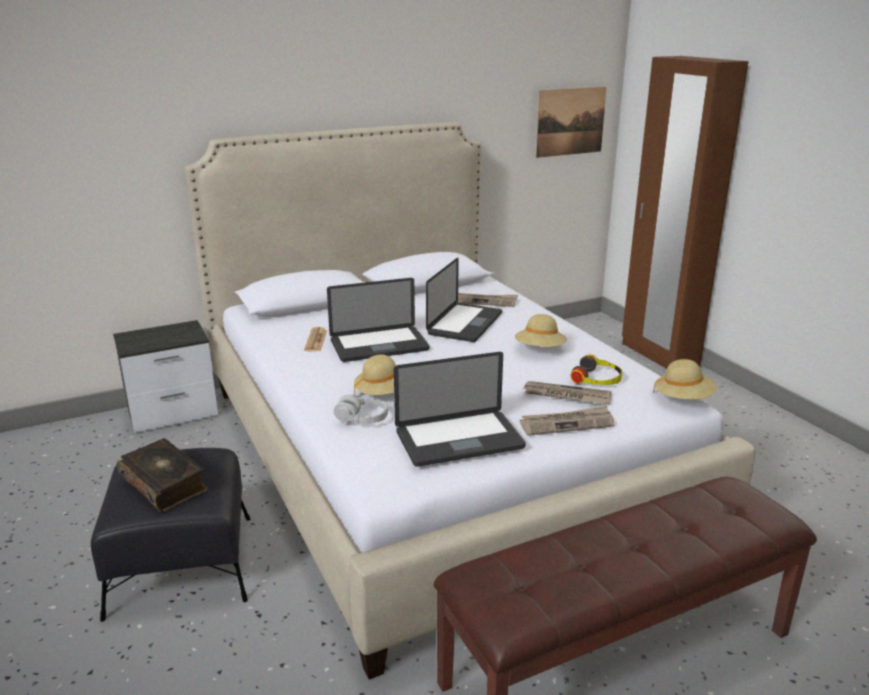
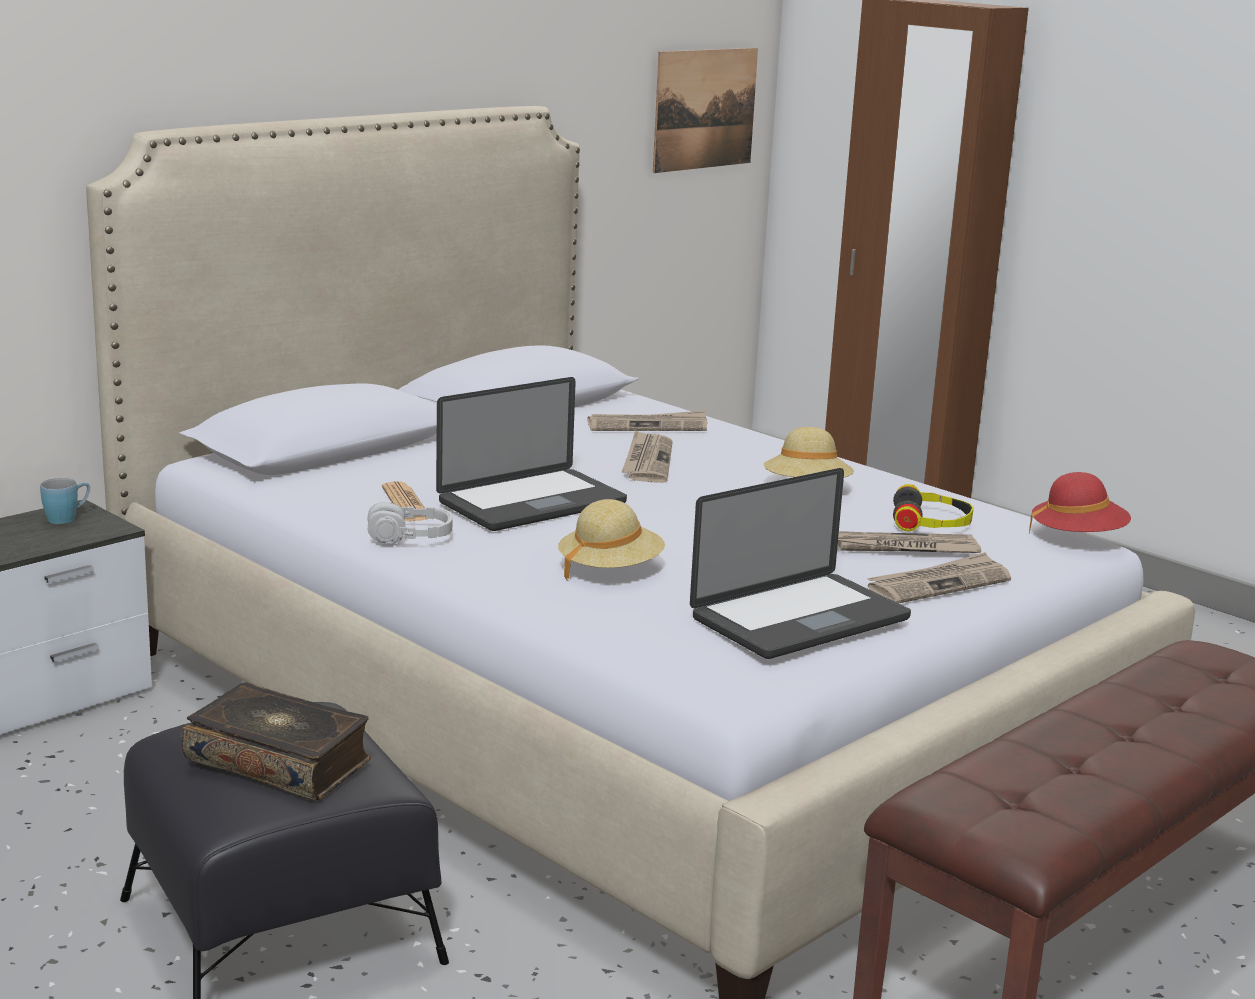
camera: 20 degrees left, 5 degrees down
grey headphones [334,395,388,423] -> grey headphones moved to [367,502,453,544]
laptop [426,257,502,342] -> newspaper [622,430,673,483]
beige hat [653,359,717,399] -> red hat [1029,472,1131,532]
none -> blue mug [40,478,90,524]

